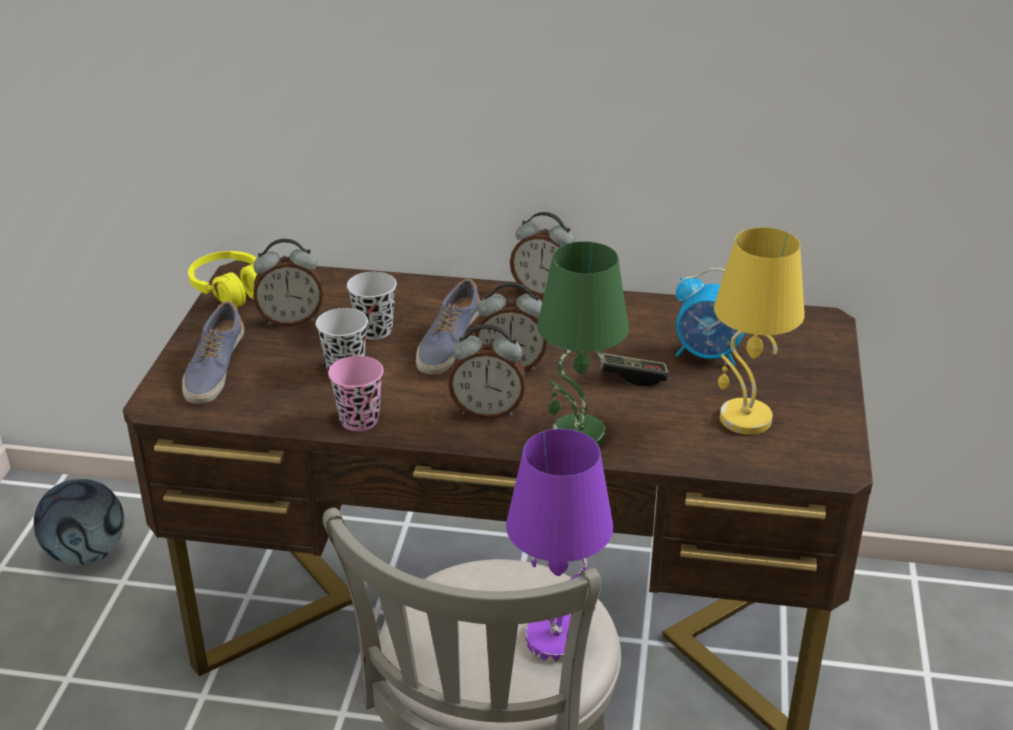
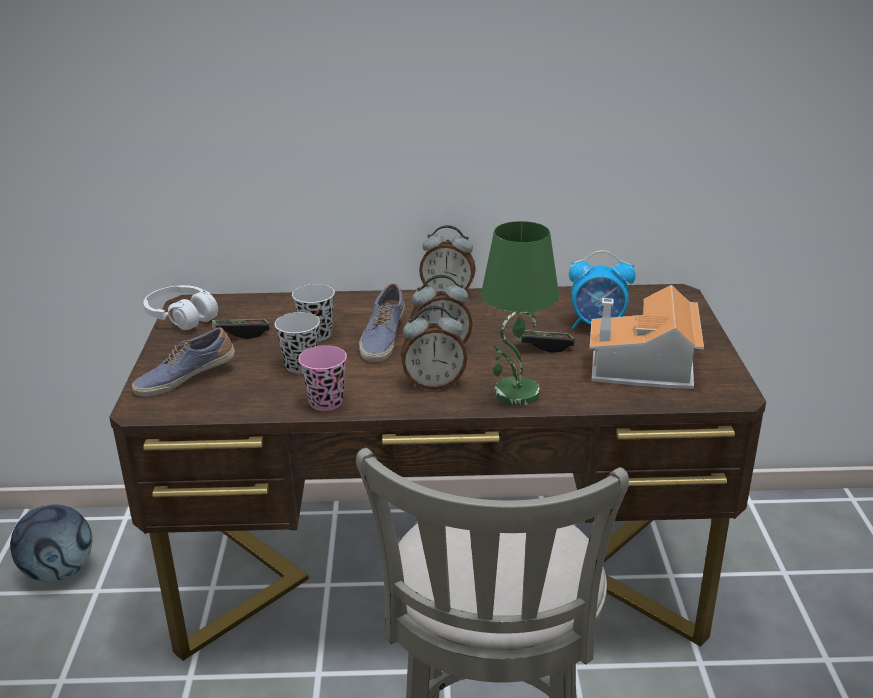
camera: 10 degrees left, 5 degrees down
shoe [182,301,244,404] -> shoe turned 60 degrees clockwise [132,327,235,397]
yellow headphones [188,251,257,308] -> white headphones [143,285,218,330]
alarm clock [253,239,323,327] -> game controller [212,319,270,339]
purple table lamp [506,429,613,662] -> none
yellow table lamp [714,227,805,435] -> toy house [590,285,704,389]

